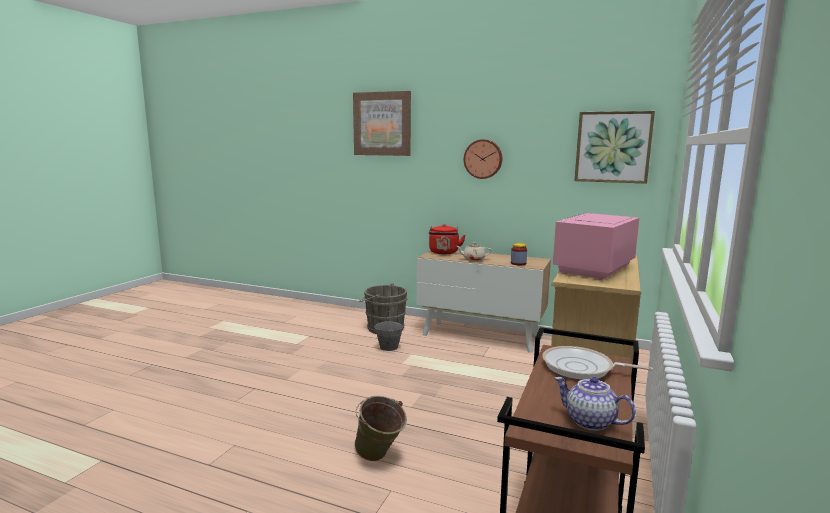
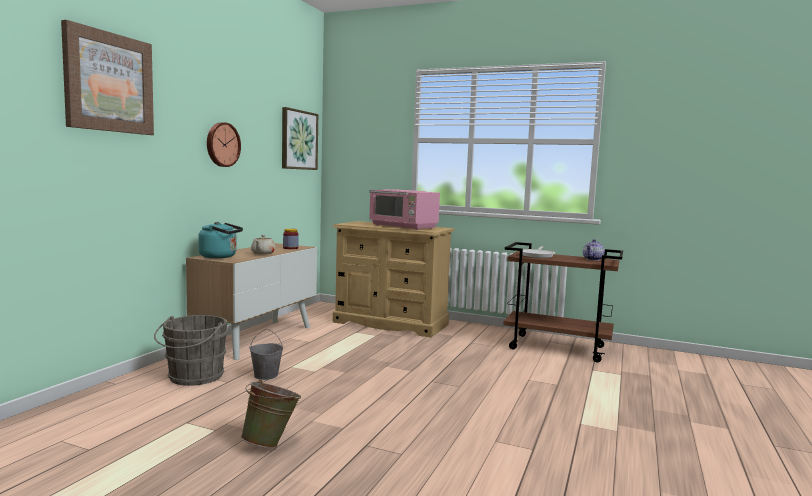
camera: 90 degrees left, 5 degrees down
green bucket [354,396,407,461] -> green bucket moved to [241,379,301,448]
red kettle [429,224,466,254] -> turquoise kettle [198,222,243,258]

